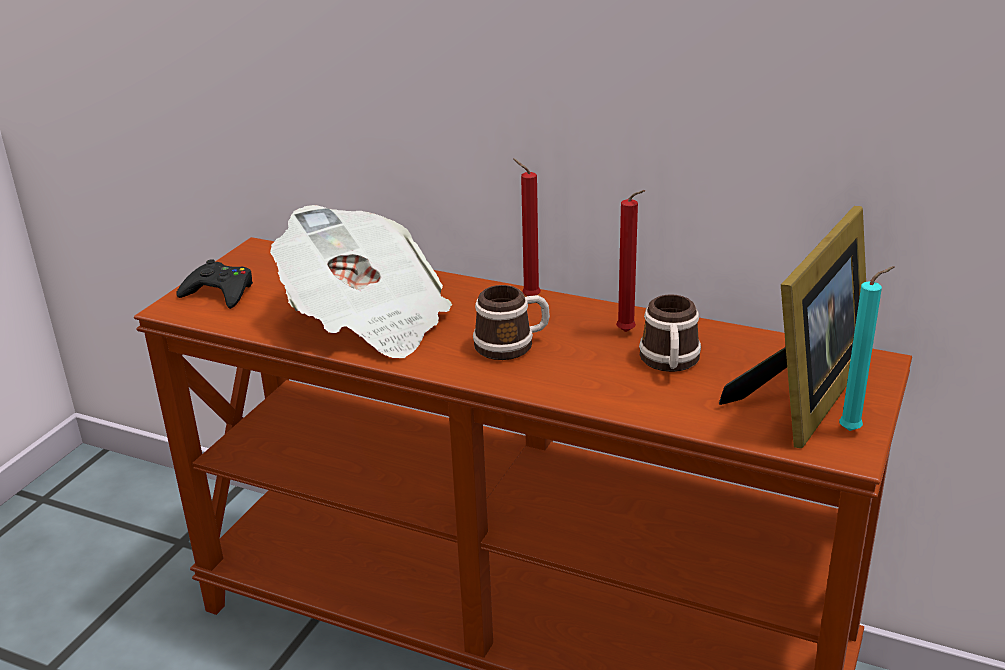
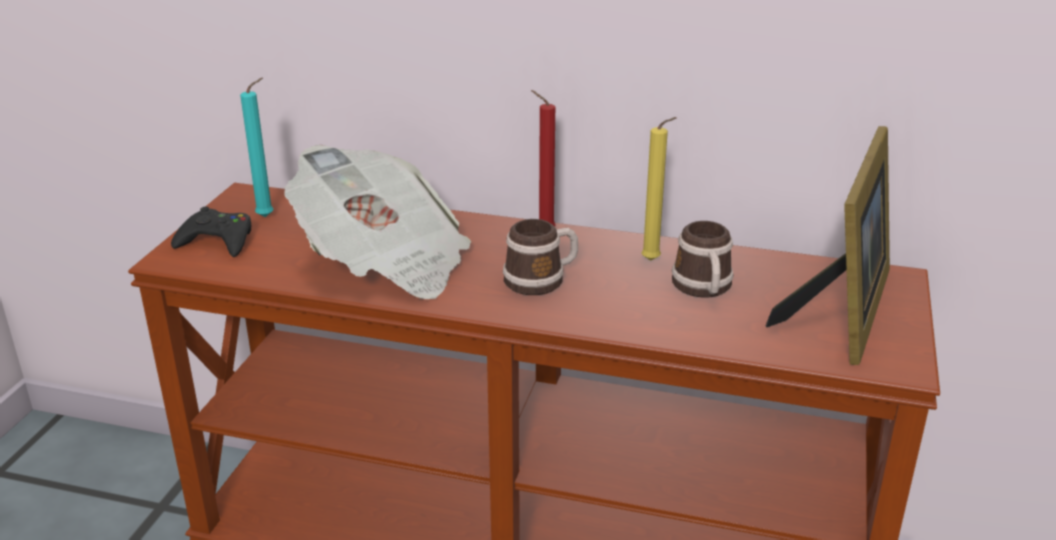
camera: 10 degrees left, 0 degrees up
red candle [616,190,645,332] -> yellow candle [641,117,677,261]
turquoise candle [839,266,894,431] -> turquoise candle moved to [240,78,274,217]

